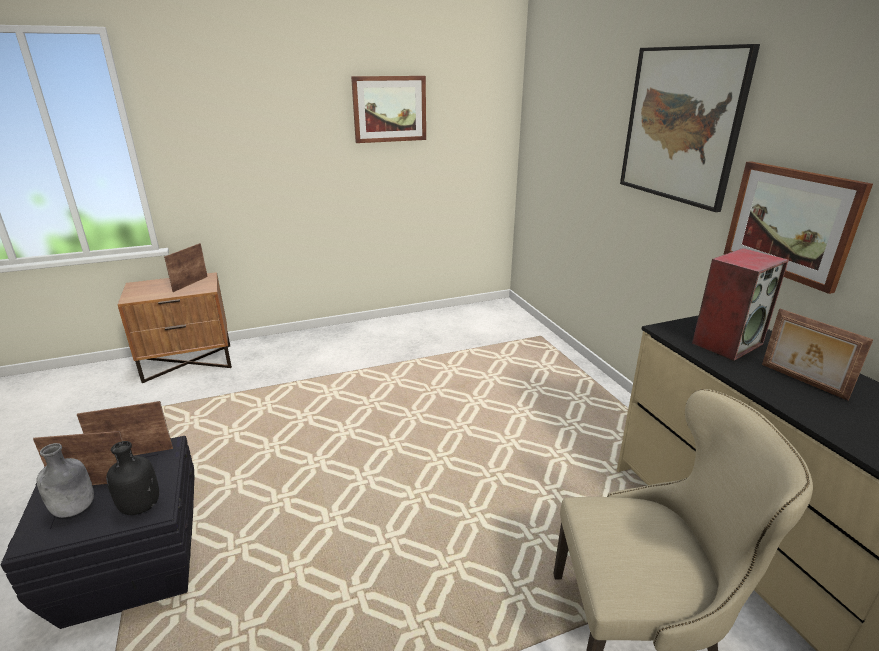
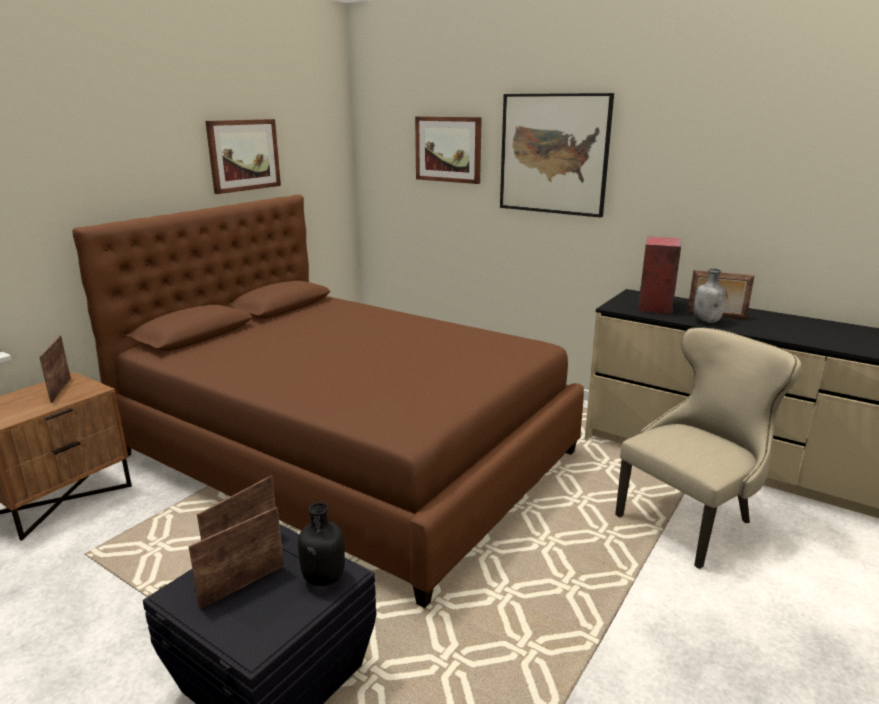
camera: 35 degrees left, 5 degrees down
grey bottle [36,443,94,518] -> grey bottle moved to [693,269,726,323]
picture [724,161,873,294] -> picture moved to [415,116,482,184]
none -> brown bed [72,194,584,608]

